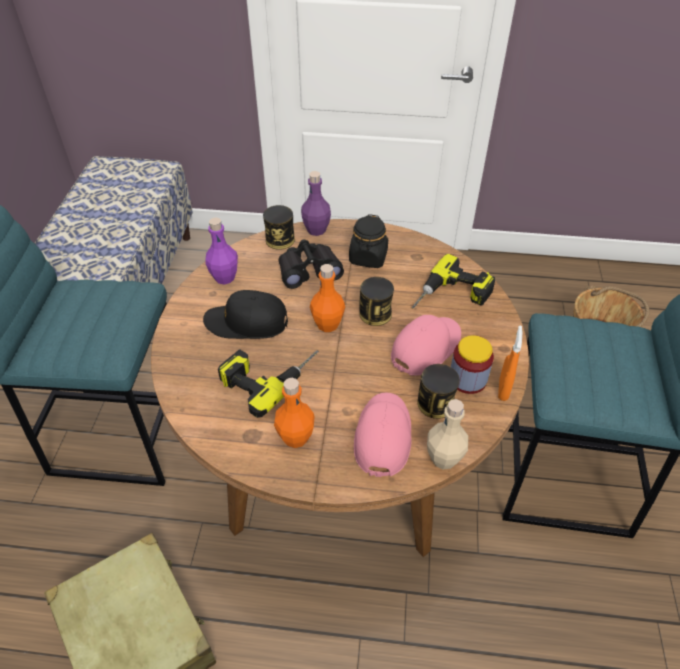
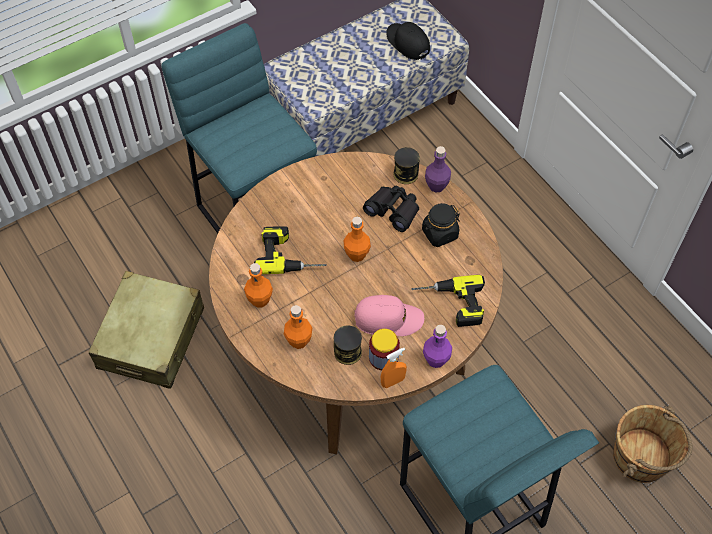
camera: 50 degrees right, 10 degrees up
black cap [203,290,288,339] -> black cap moved to [386,22,430,60]
purple bottle [205,217,238,285] -> purple bottle moved to [423,325,452,368]
pink cap [354,393,411,477] -> orange bottle [284,305,312,349]
can [359,277,394,326] -> none
beige bottle [427,399,468,470] -> none

